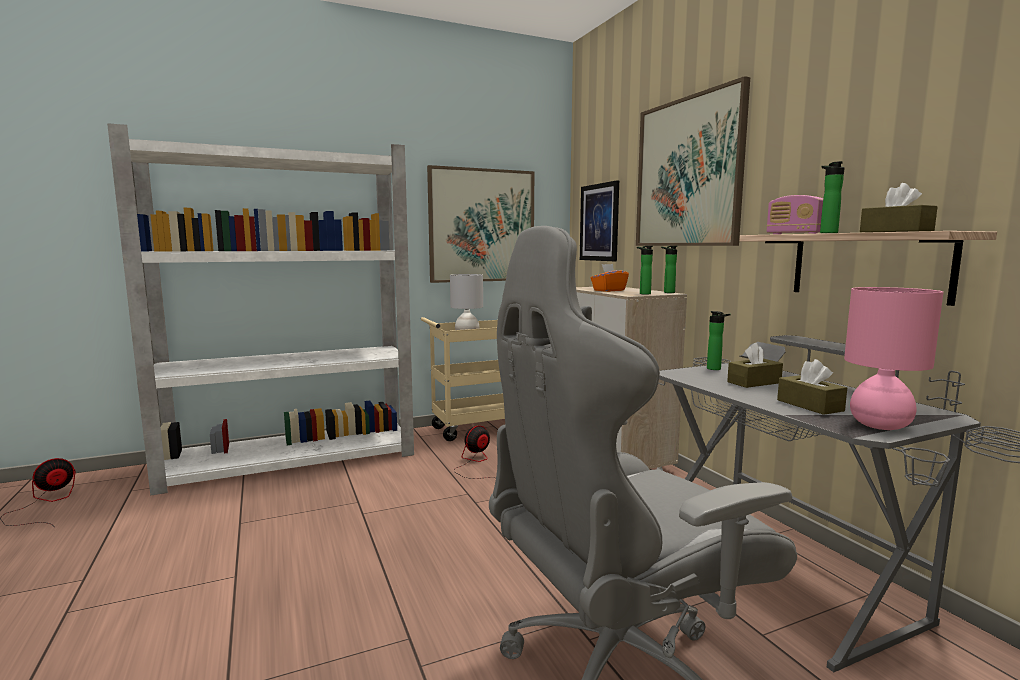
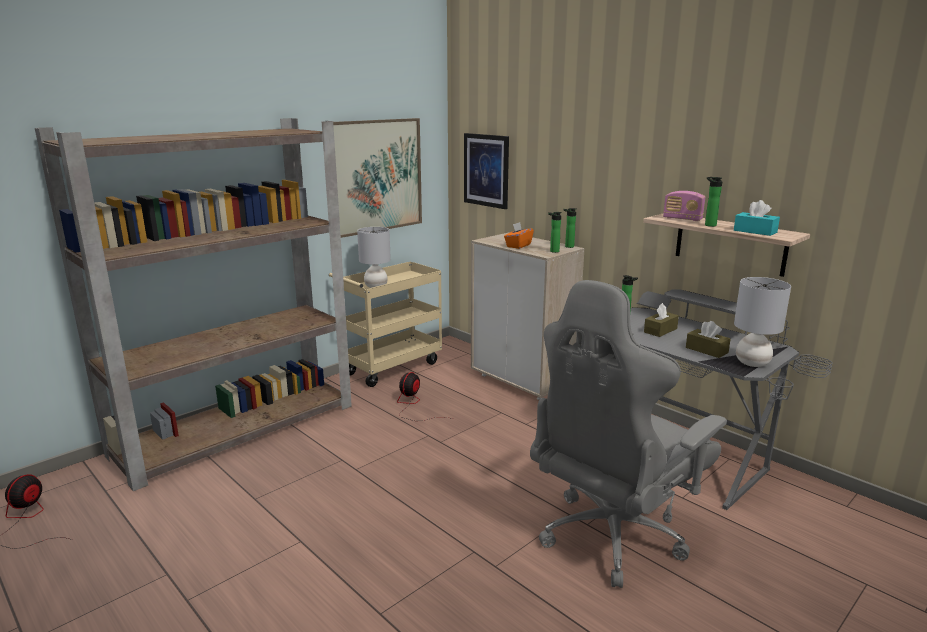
camera: 20 degrees left, 10 degrees up
white bookcase [107,123,414,496] -> brown bookcase [35,118,352,491]
picture [636,76,750,246] -> none
pink table lamp [844,287,944,430] -> grey table lamp [734,277,791,367]
brown tissue box [860,183,938,232] -> turquoise tissue box [734,200,780,236]

